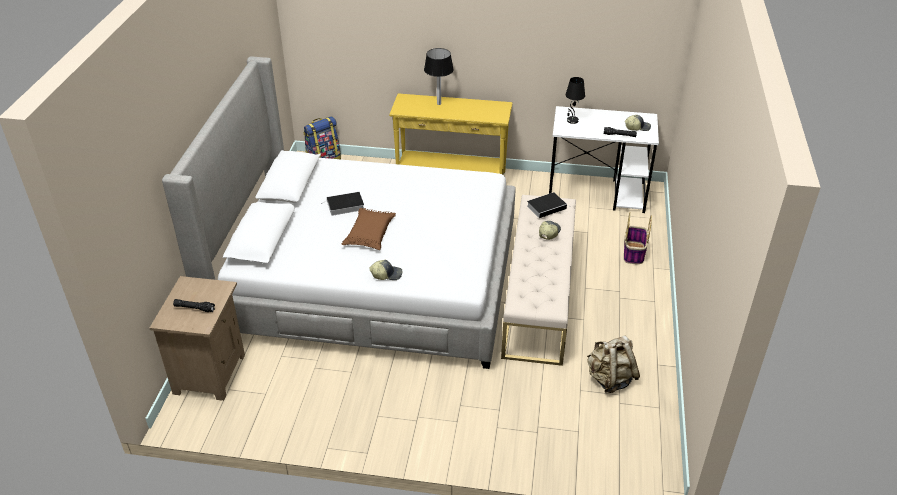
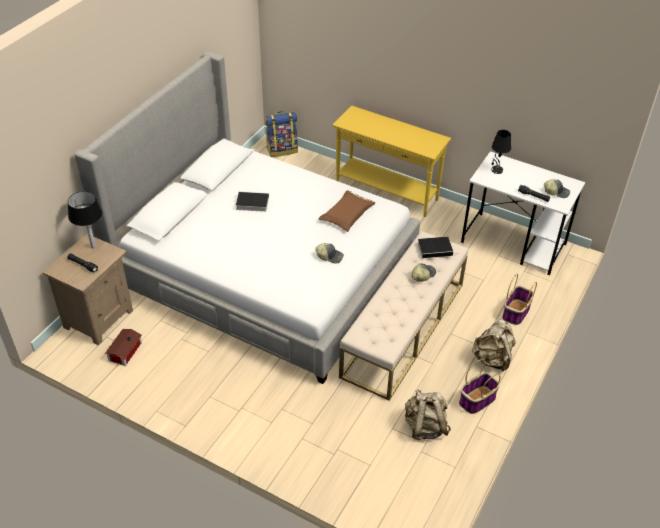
camera: 20 degrees right, 5 degrees up
brown pillow [342,208,396,250] -> brown pillow moved to [318,190,375,232]
cap [369,260,402,280] -> cap moved to [315,243,344,264]
table lamp [424,48,454,105] -> table lamp moved to [68,191,102,249]
none -> toy house [105,329,142,366]
none -> basket [459,359,500,414]
none -> beige backpack [472,320,516,372]

